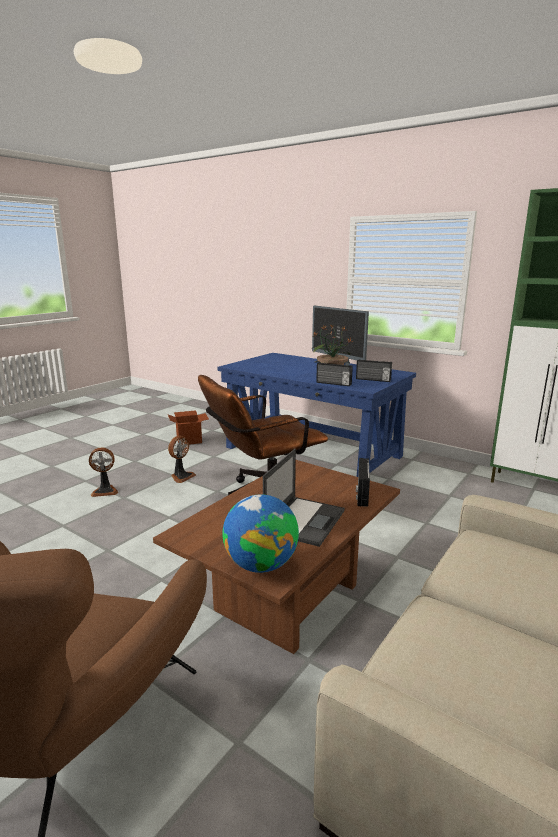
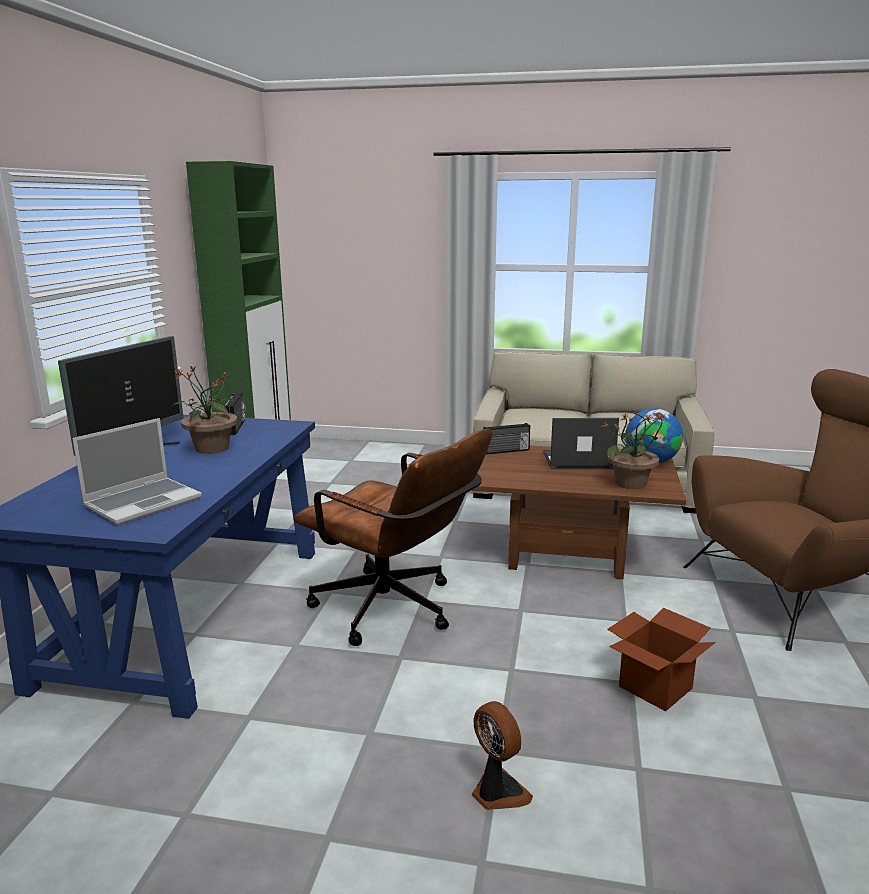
camera: 115 degrees left, 0 degrees up
cardboard box [168,410,209,445] -> cardboard box moved to [607,608,716,711]
fan [168,436,196,483] -> none
radio [316,362,353,386] -> none
none -> laptop [72,418,202,525]
none -> potted plant [601,410,674,489]

